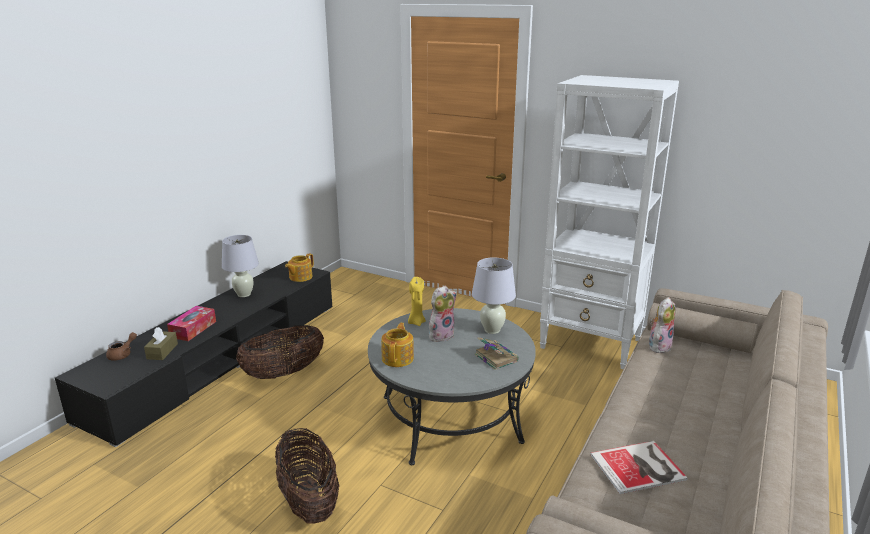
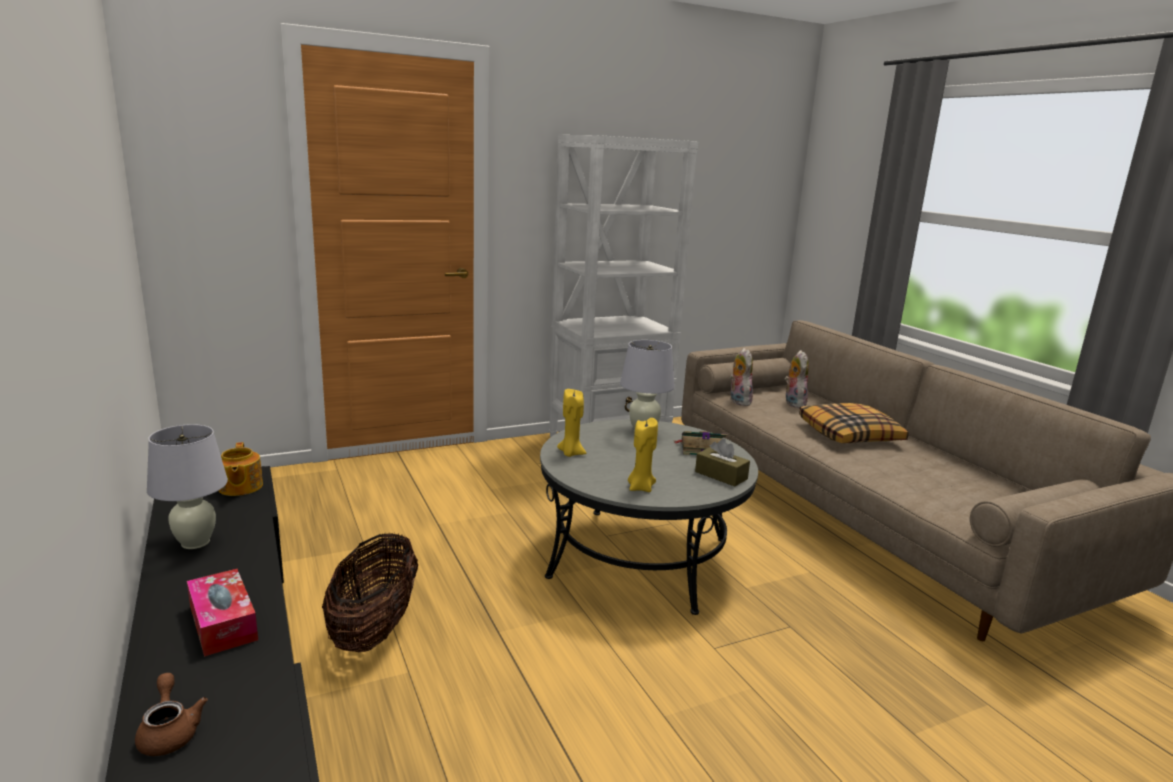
camera: 55 degrees left, 5 degrees down
brown tissue box [144,327,178,360] -> brown tissue box moved to [695,439,750,486]
basket [275,428,340,524] -> none
teapot [381,323,414,367] -> yellow candle [628,418,658,492]
plush toy [429,286,457,342] -> plush toy moved to [785,350,809,408]
book [590,441,688,494] -> none
none -> pillow [799,403,909,443]

